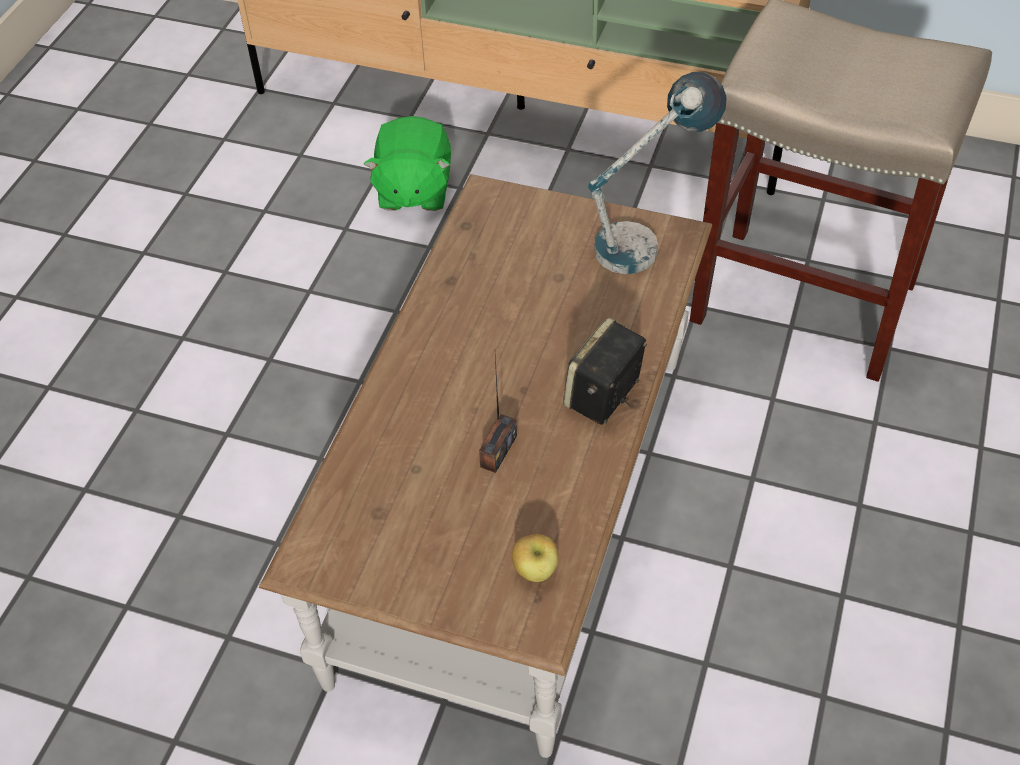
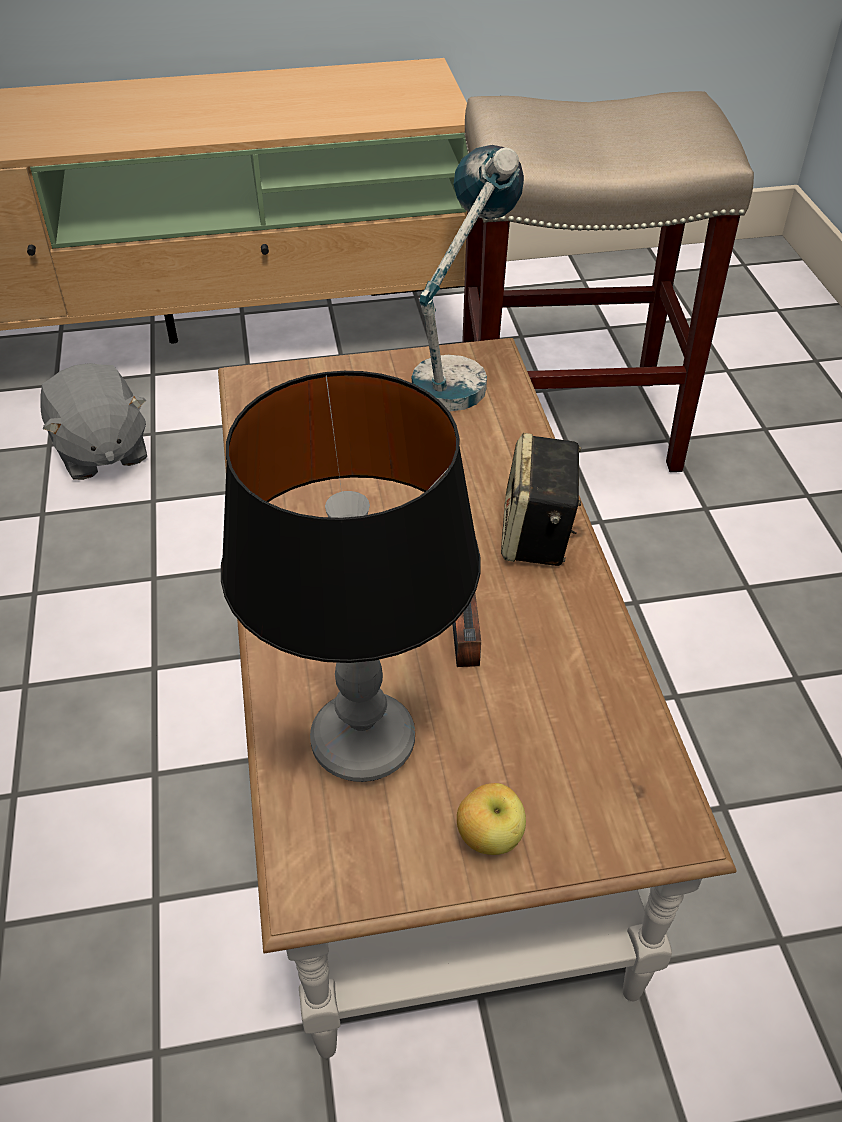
camera: 30 degrees left, 5 degrees down
green plush toy [364,116,451,211] -> grey plush toy [41,363,147,480]
apple [512,534,558,582] -> apple moved to [457,783,526,855]
none -> table lamp [221,371,481,782]

